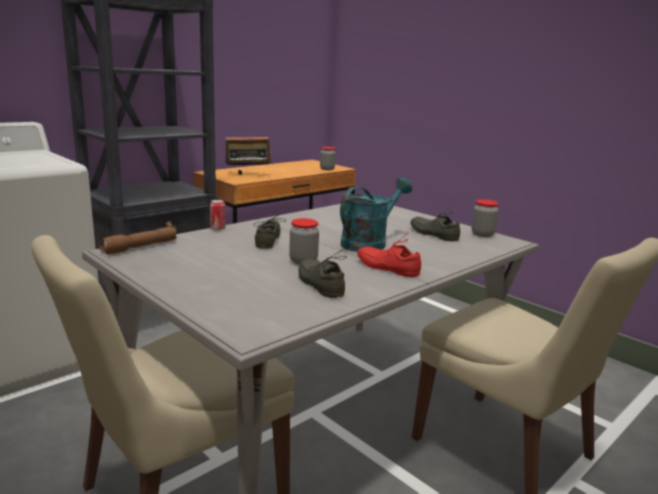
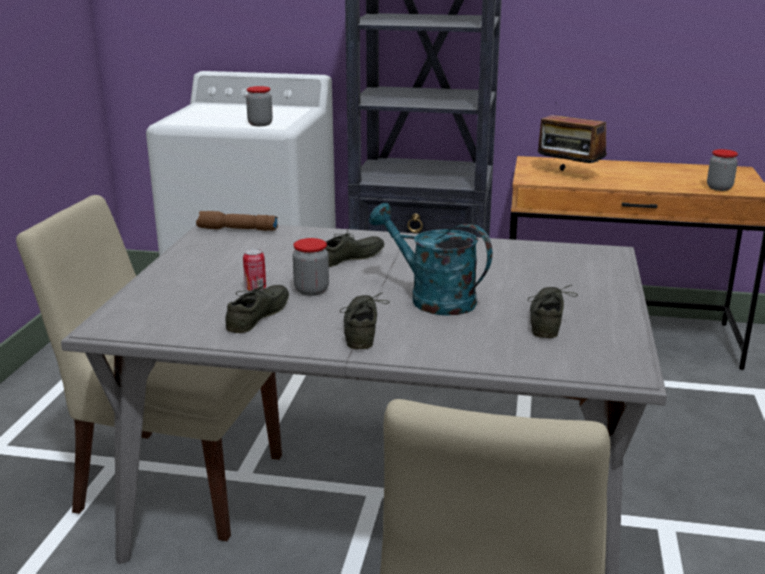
camera: 55 degrees right, 5 degrees up
can [210,200,226,230] -> can moved to [243,248,266,292]
turquoise watering can [340,177,412,252] -> turquoise watering can turned 150 degrees counterclockwise [369,203,492,316]
red shoe [357,233,421,277] -> grey shoe [340,292,390,349]
jar [472,199,499,237] -> jar moved to [246,86,273,126]

